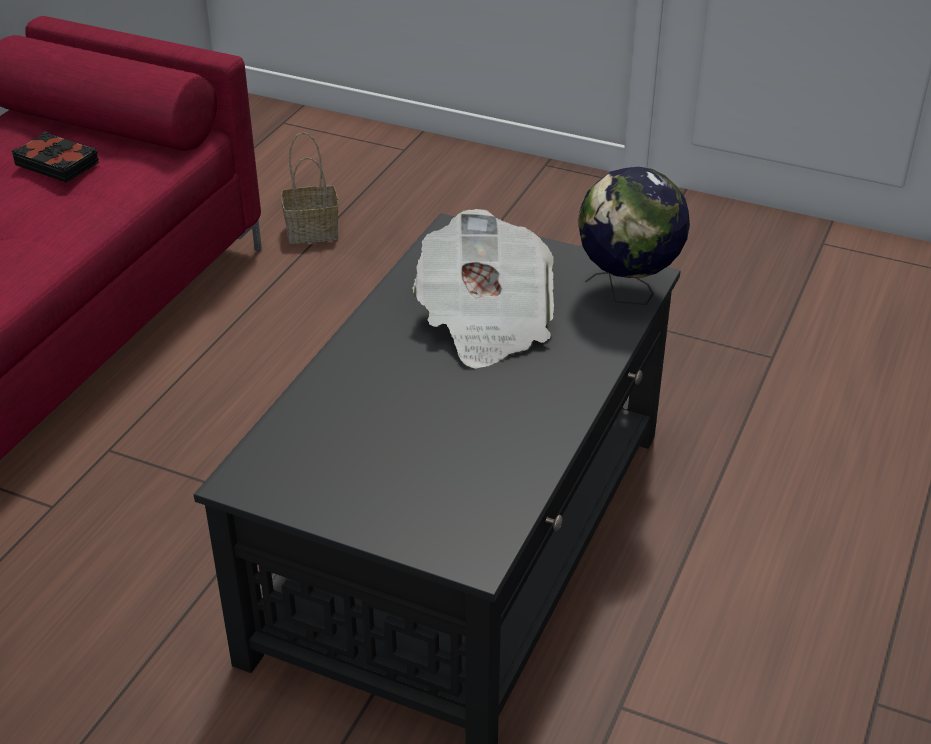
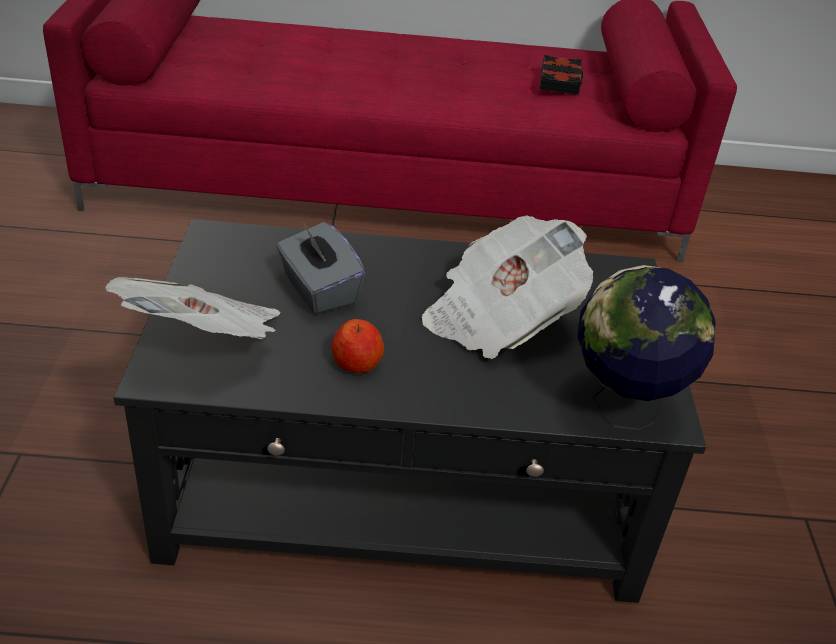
camera: 65 degrees right, 0 degrees up
basket [281,132,338,244] -> none
none -> newspaper [105,277,280,339]
none -> grey tissue box [277,222,365,315]
none -> apple [331,319,384,373]

